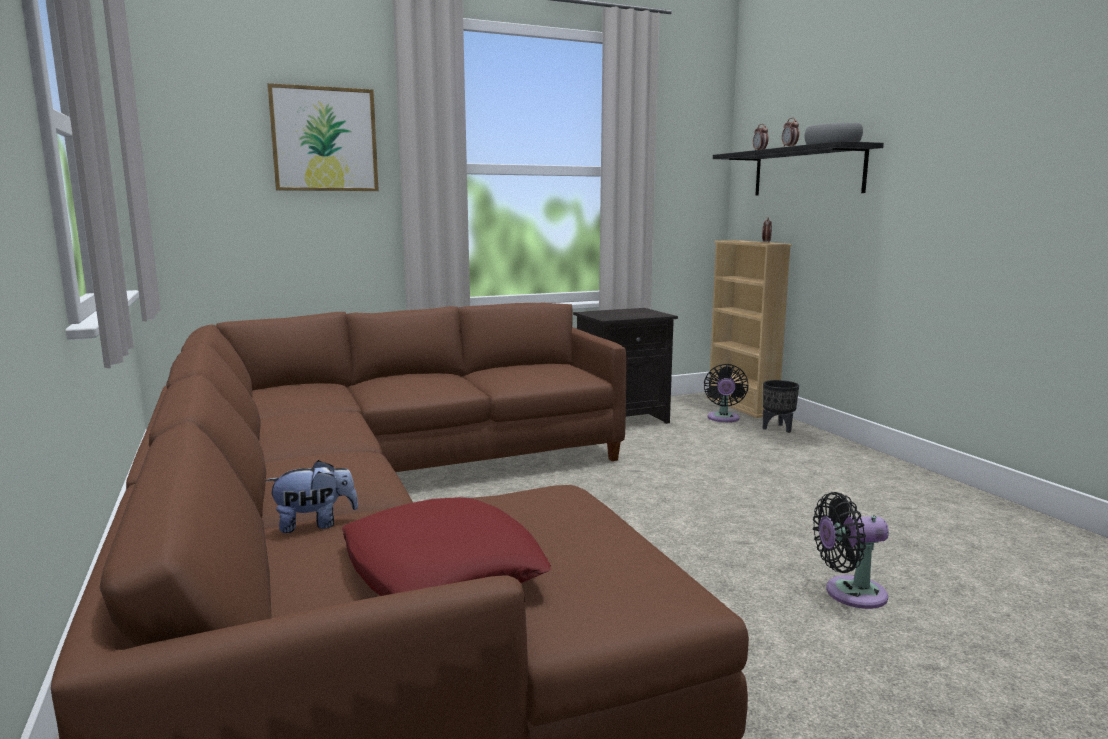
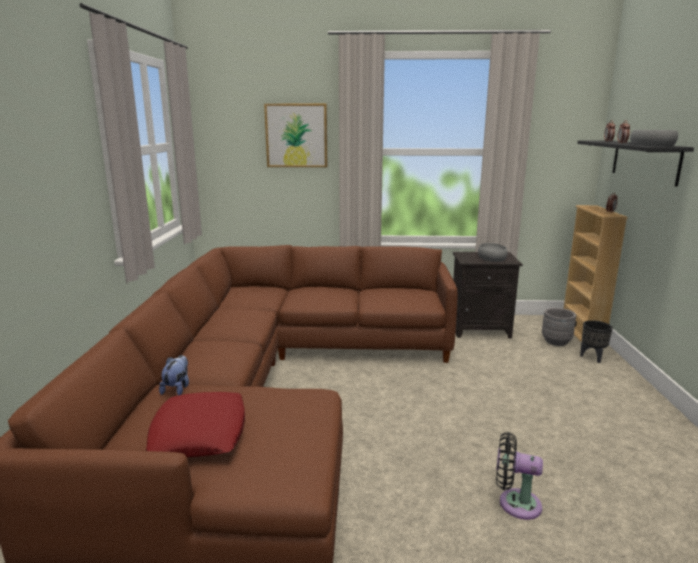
camera: 25 degrees right, 5 degrees up
plush toy [266,460,358,533] -> plush toy turned 90 degrees counterclockwise [159,355,189,395]
black fan [704,364,748,422] -> grey planter [542,308,576,346]
none -> grey bowl [478,243,507,262]

